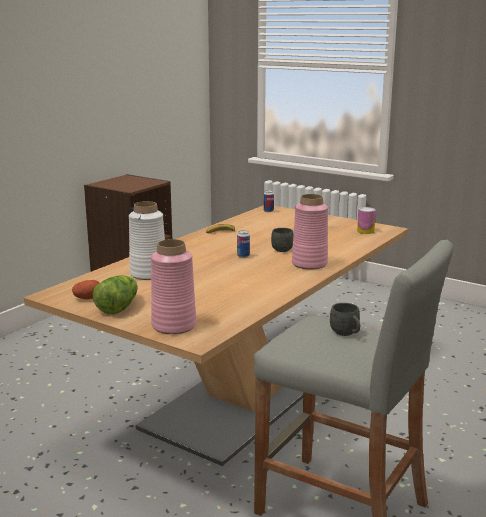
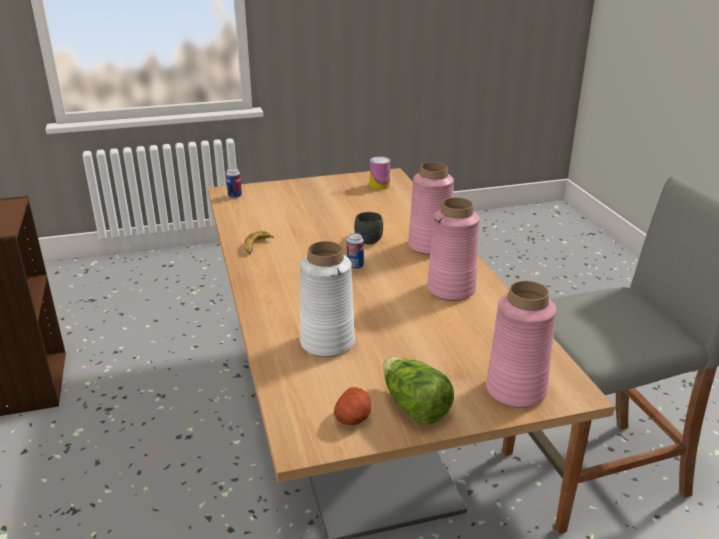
camera: 50 degrees left, 10 degrees up
grey mug [330,303,360,336] -> none
none -> pink vase [427,197,480,301]

